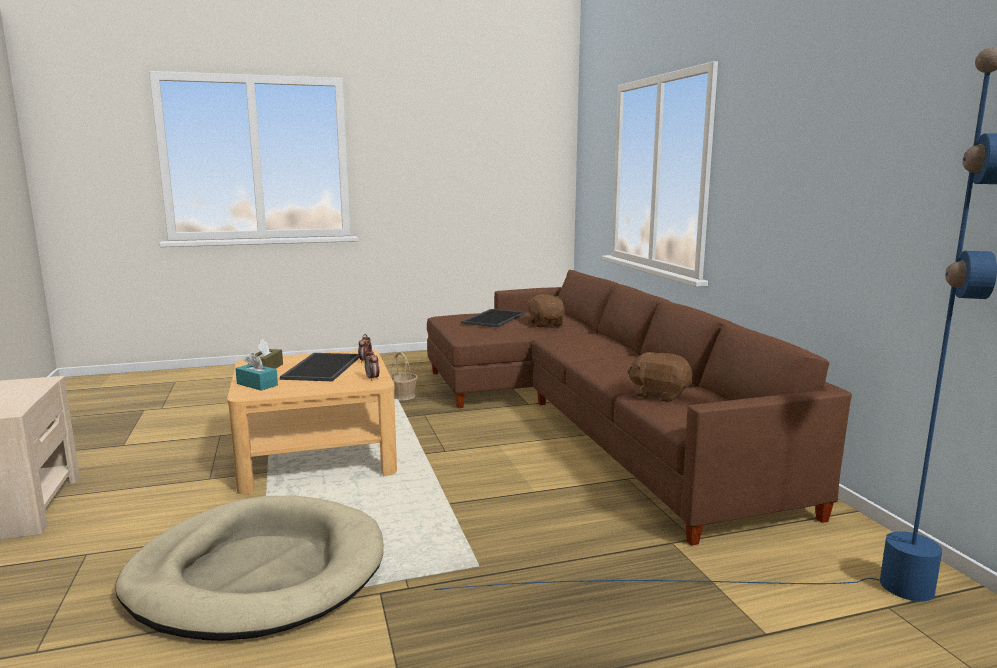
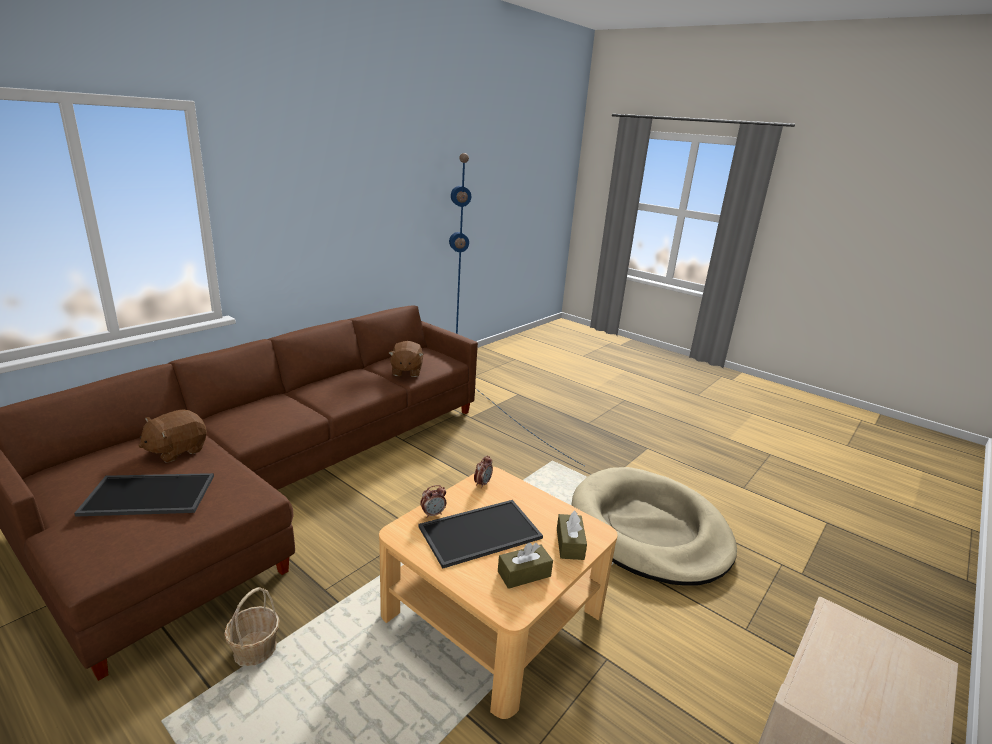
camera: 125 degrees left, 10 degrees up
turquoise tissue box [235,353,278,391] -> brown tissue box [557,511,587,560]

